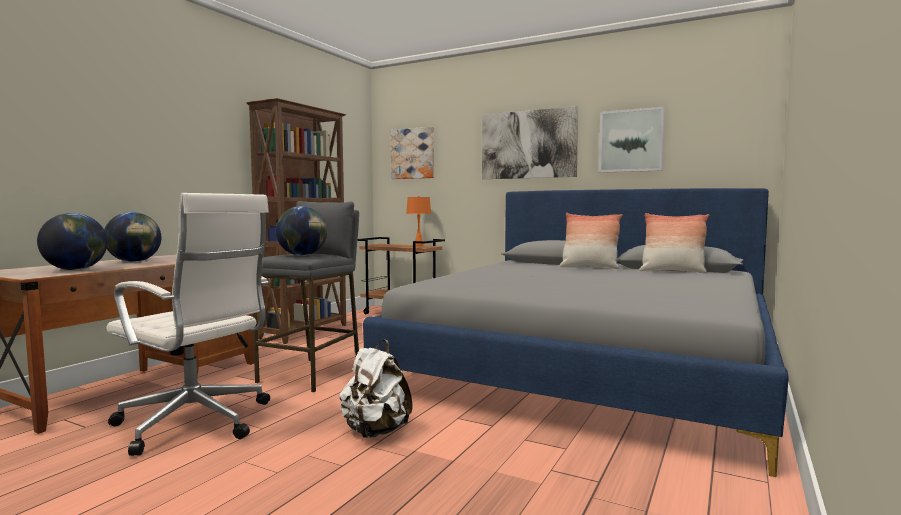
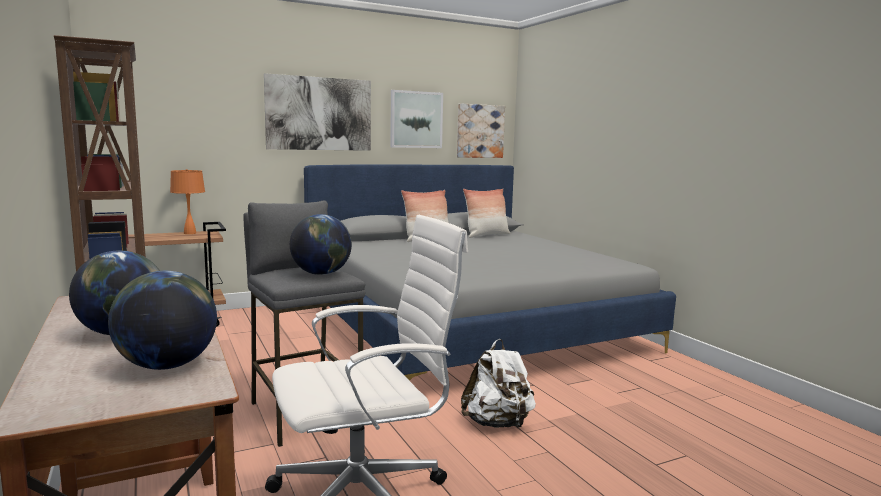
camera: 55 degrees left, 5 degrees up
picture [390,127,434,179] -> picture moved to [457,103,505,158]

